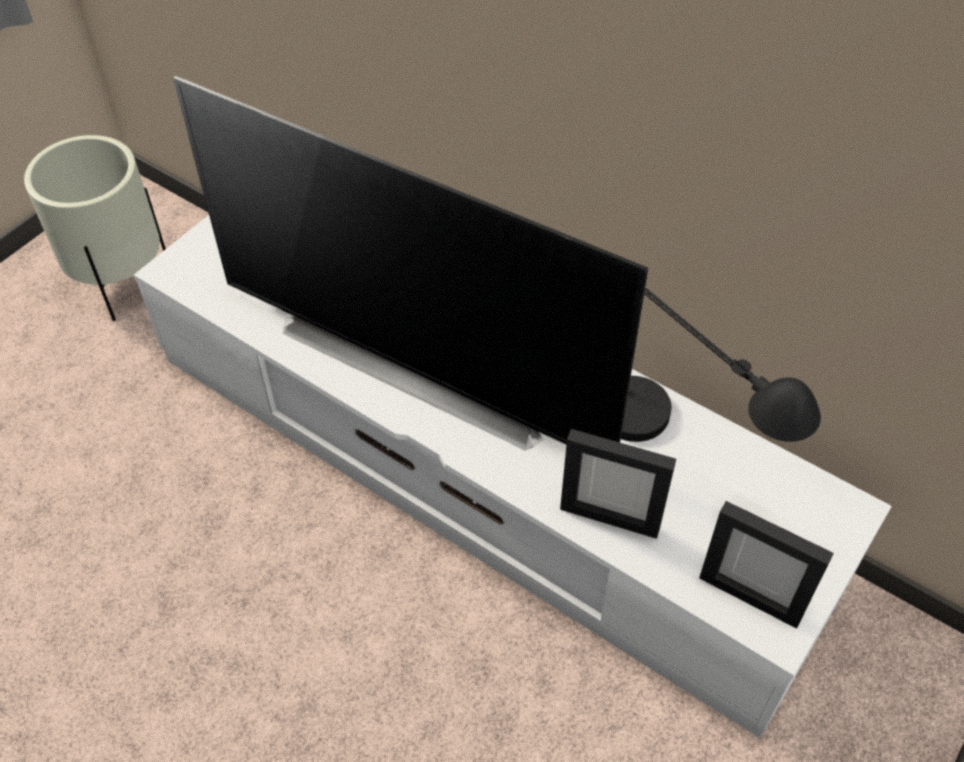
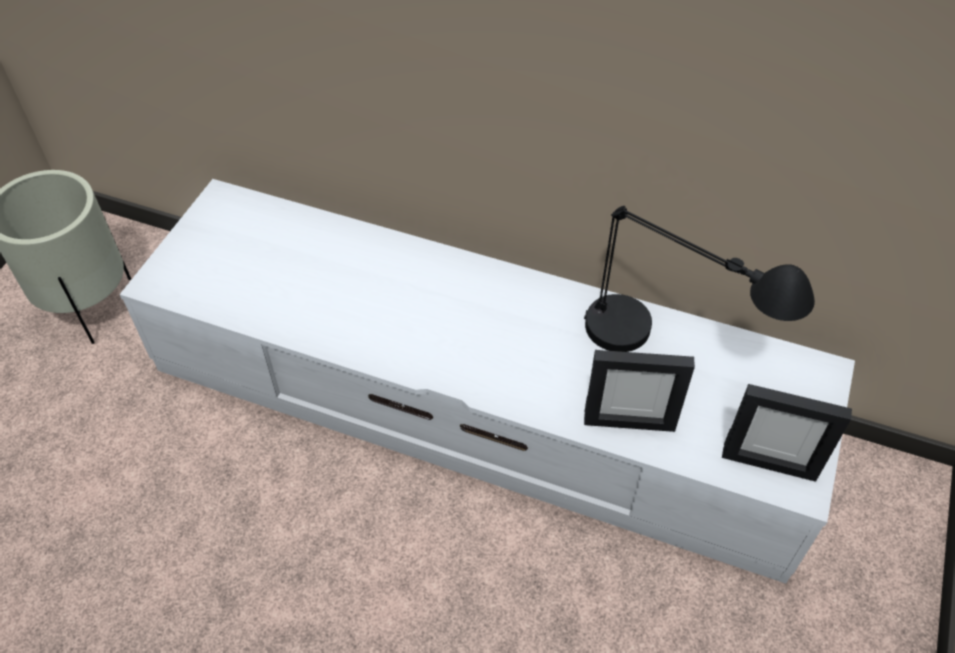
camera: 15 degrees left, 0 degrees up
television [173,76,649,451] -> none

